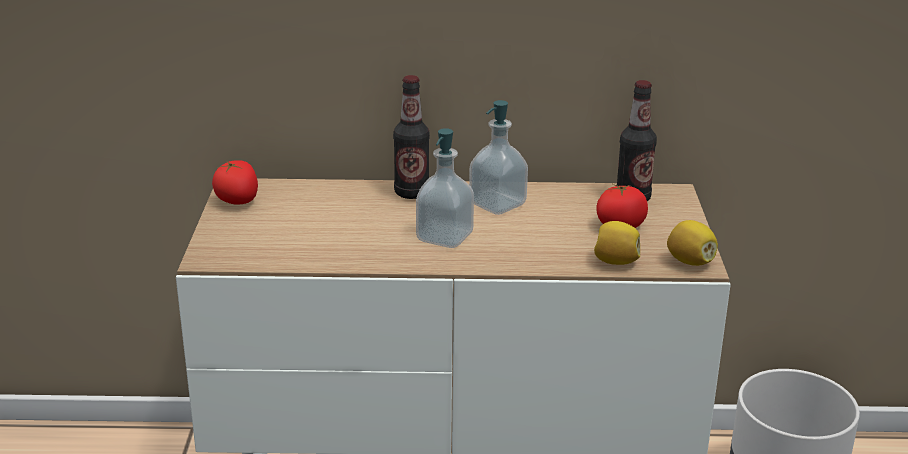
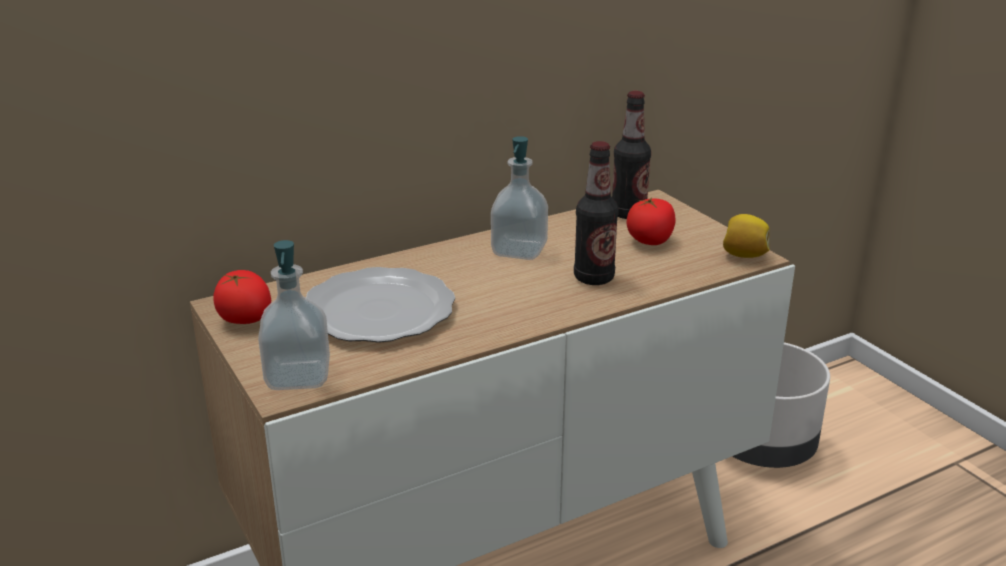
camera: 30 degrees left, 0 degrees up
bottle [393,75,430,199] -> bottle moved to [574,141,619,285]
soap dispenser [416,128,474,248] -> soap dispenser moved to [258,240,330,390]
lemon [594,221,640,265] -> none
none -> plate [306,267,455,343]

